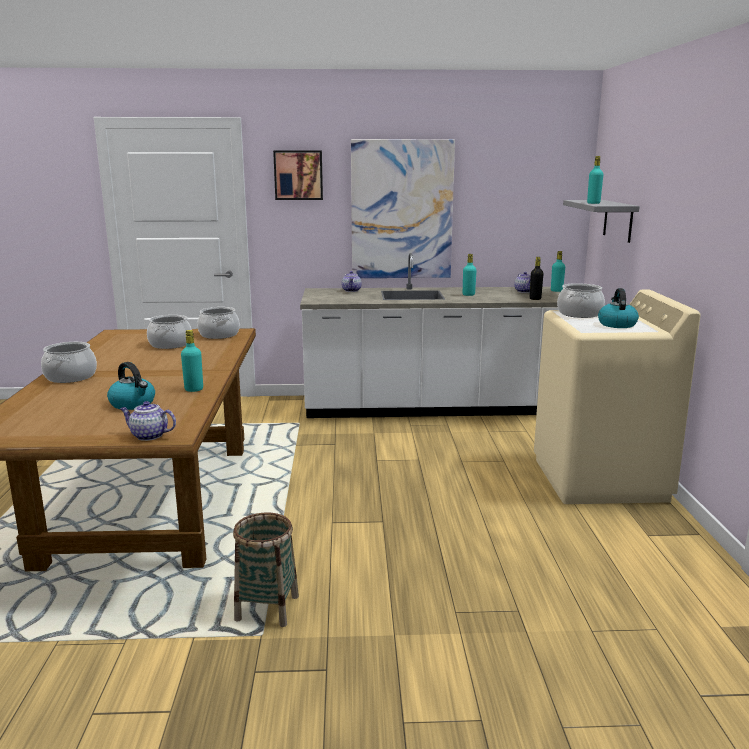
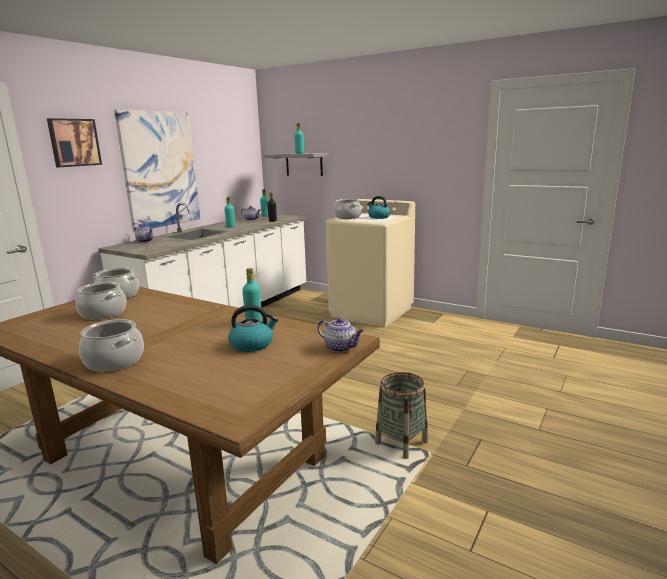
camera: 55 degrees left, 0 degrees up
teapot [120,401,176,441] -> teapot turned 105 degrees counterclockwise [318,318,363,352]

